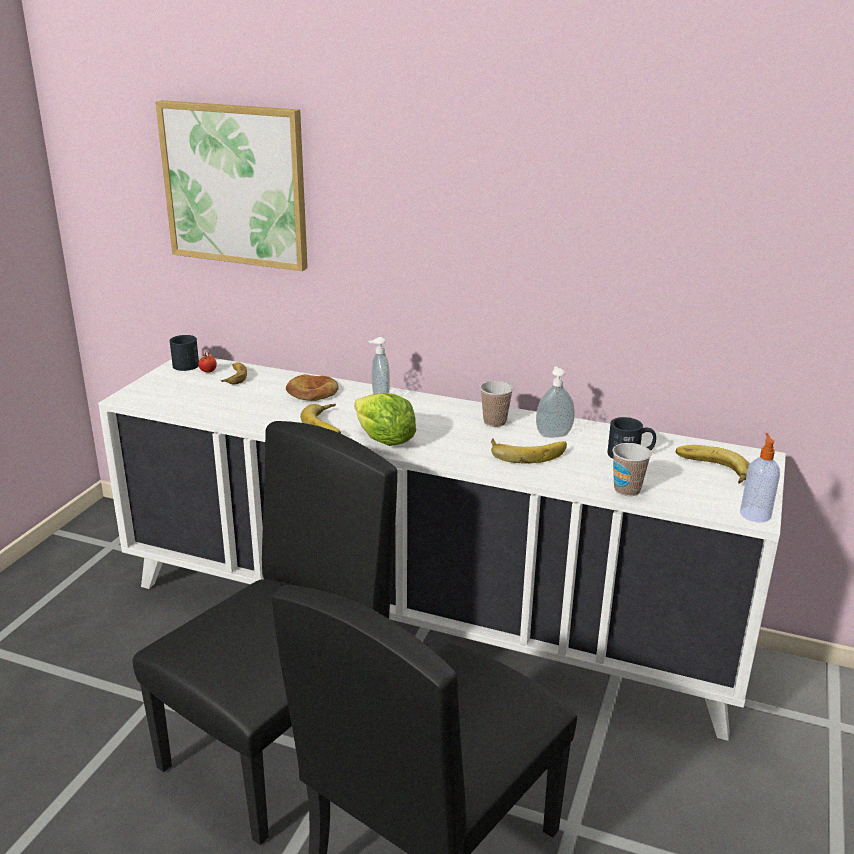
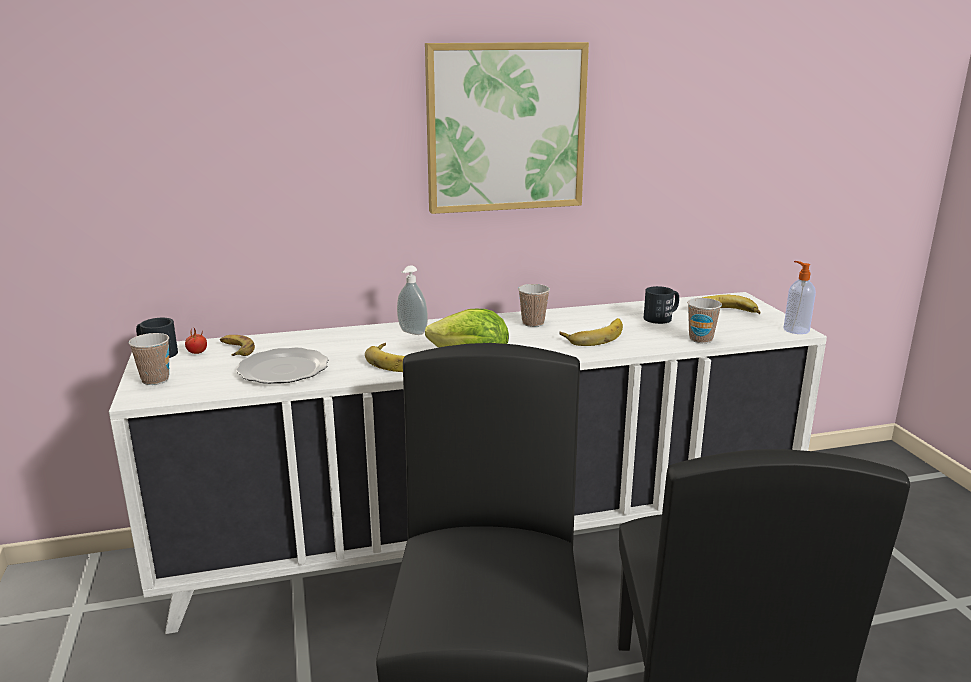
camera: 35 degrees left, 5 degrees down
picture [155,100,308,271] -> picture moved to [425,42,589,214]
bread [286,374,339,401] -> none
soap dispenser [536,367,575,437] -> none
none -> cup [129,333,169,385]
none -> plate [236,347,329,384]

